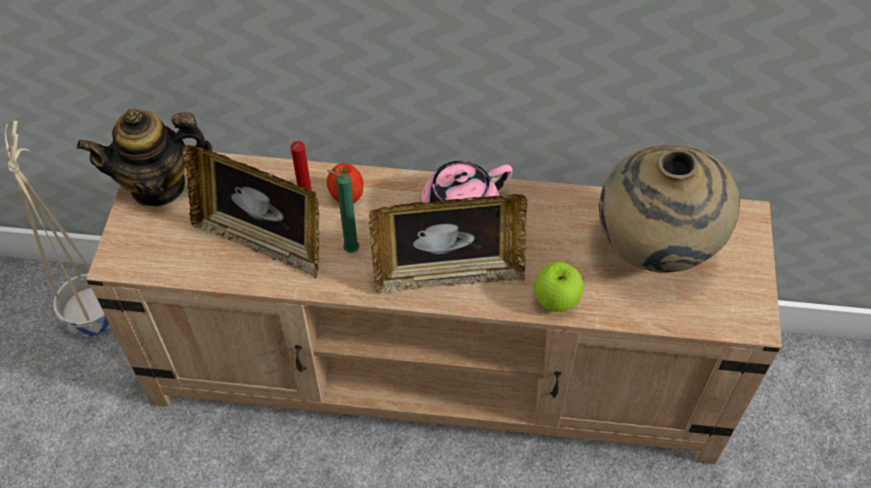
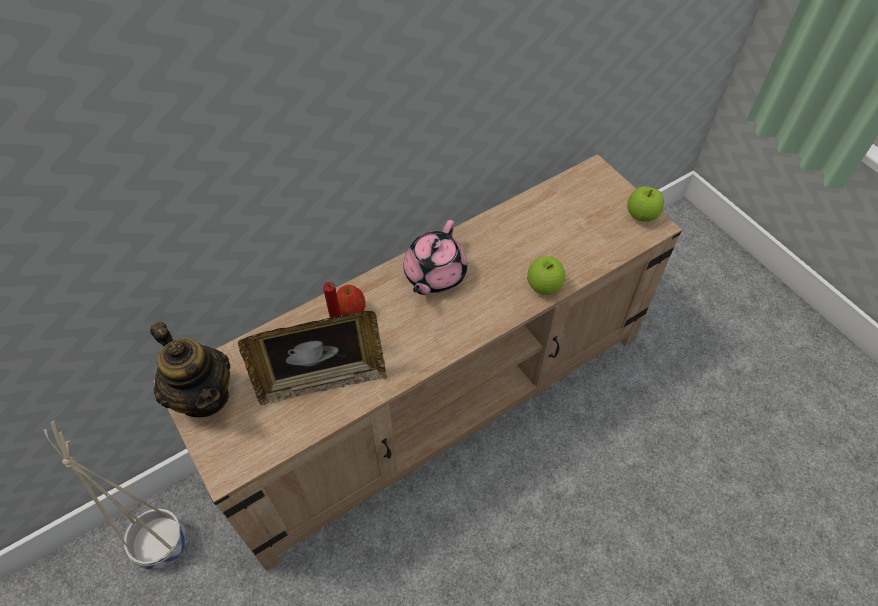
camera: 40 degrees left, 0 degrees up
teapot [77,109,212,207] -> teapot turned 75 degrees counterclockwise [150,322,230,417]
green candle [327,170,359,253] -> none
picture frame [369,194,528,293] -> none
beige vase [599,145,740,273] -> none
none -> apple [627,186,664,222]

